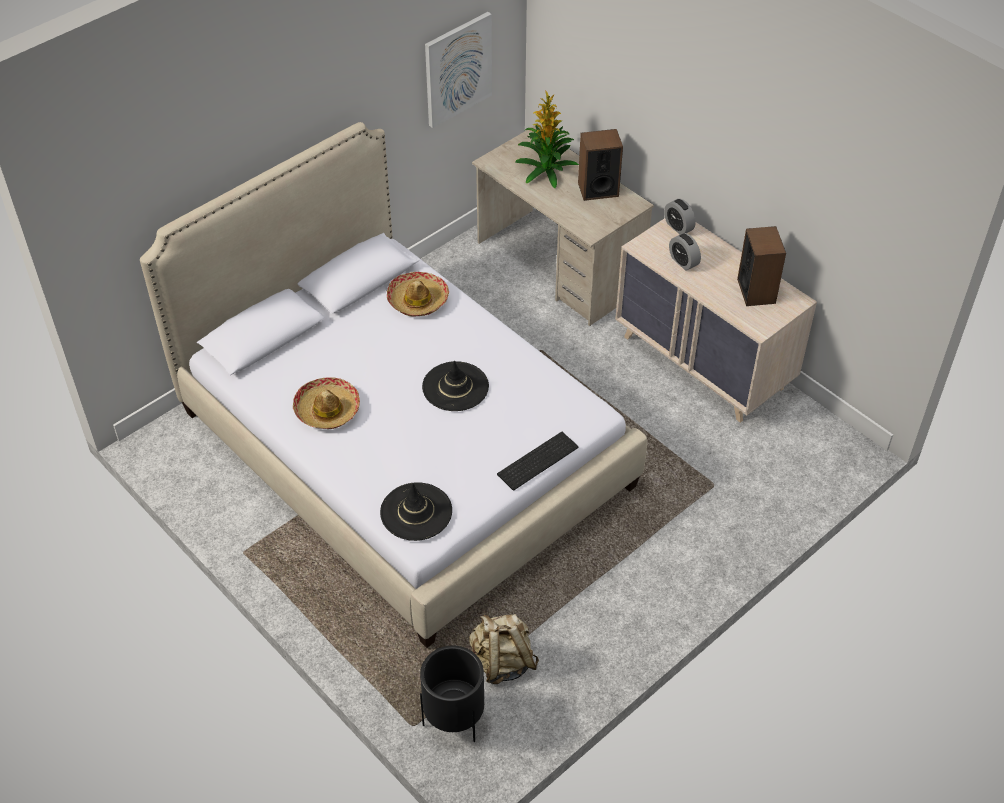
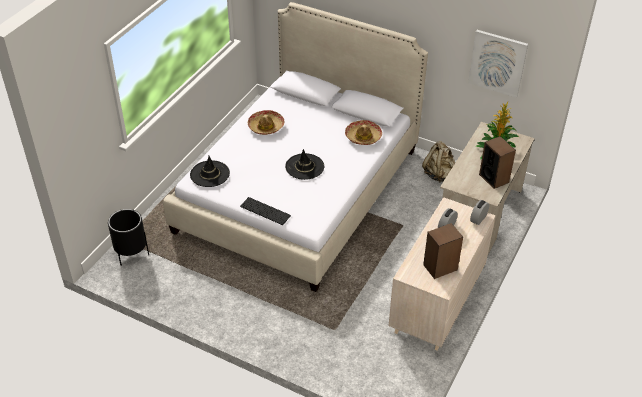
camera: 70 degrees right, 5 degrees down
beige backpack [469,613,539,684] -> beige backpack moved to [422,141,455,182]

